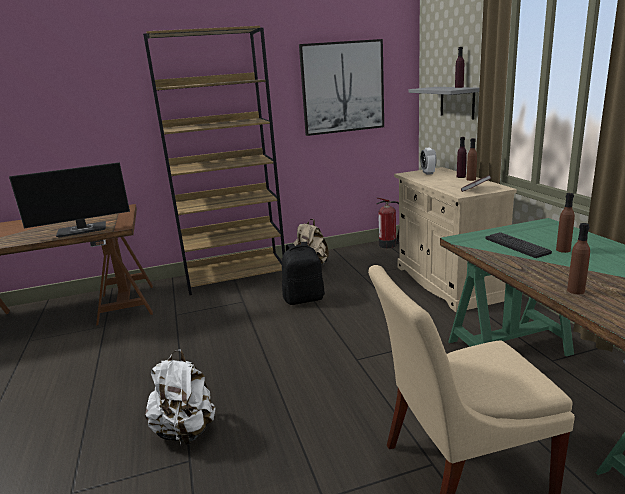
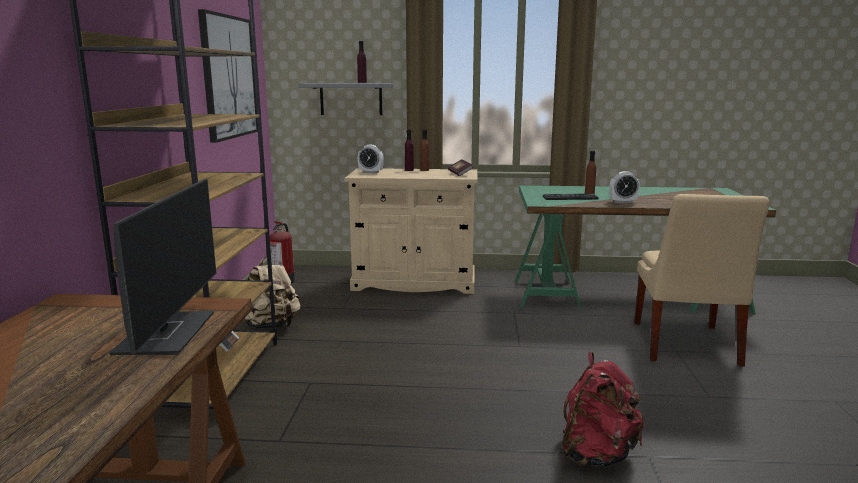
camera: 70 degrees left, 5 degrees down
white backpack [145,350,215,445] -> red backpack [562,352,644,466]
black backpack [282,242,325,305] -> none
brown bottle [567,223,590,294] -> none
none -> alarm clock [609,171,640,203]

